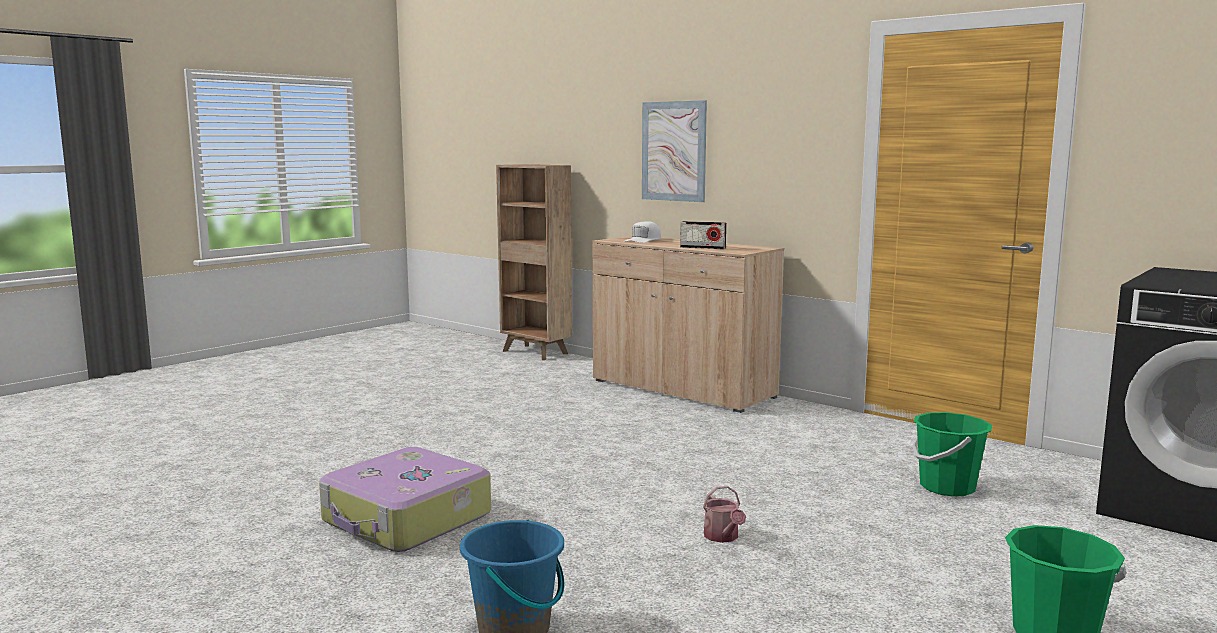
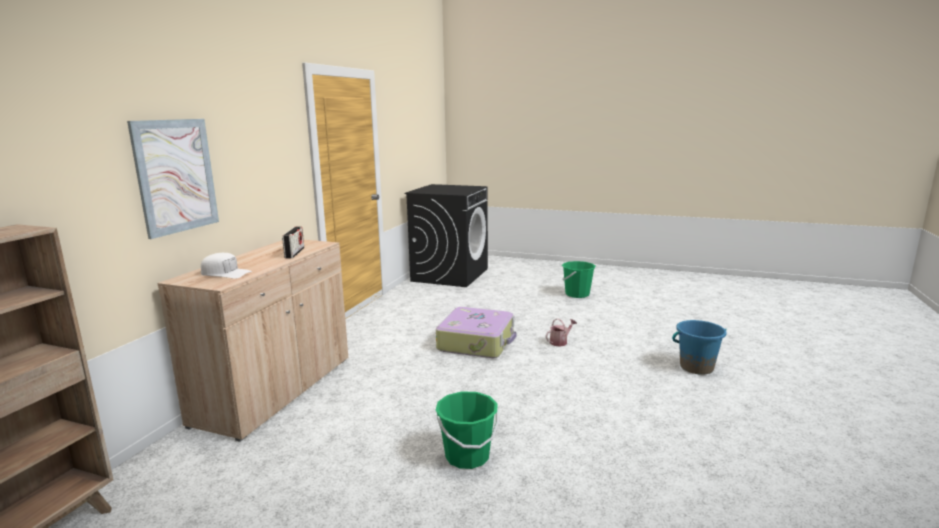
camera: 110 degrees left, 5 degrees up
suitcase [319,447,491,552] -> suitcase moved to [436,307,517,358]
green bucket [912,412,992,497] -> green bucket moved to [435,391,499,469]

